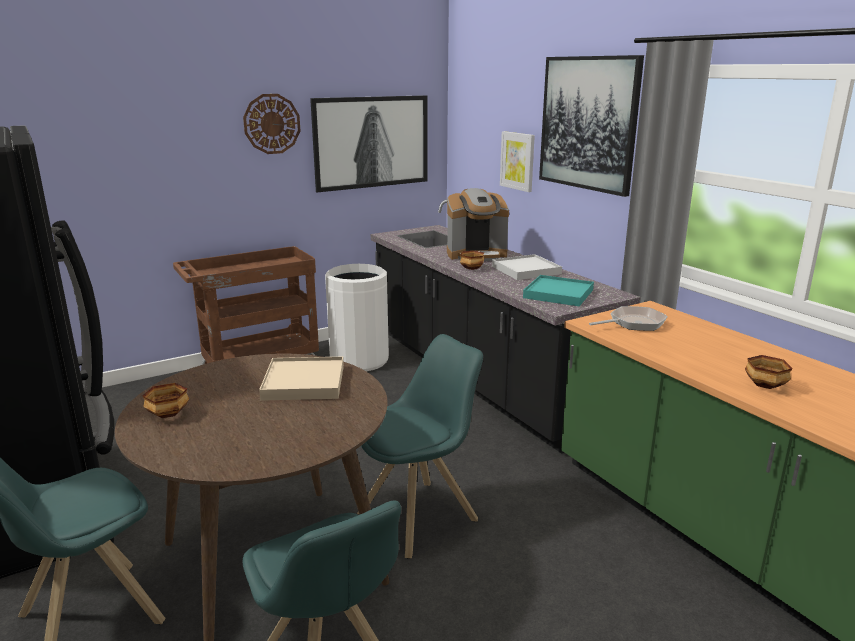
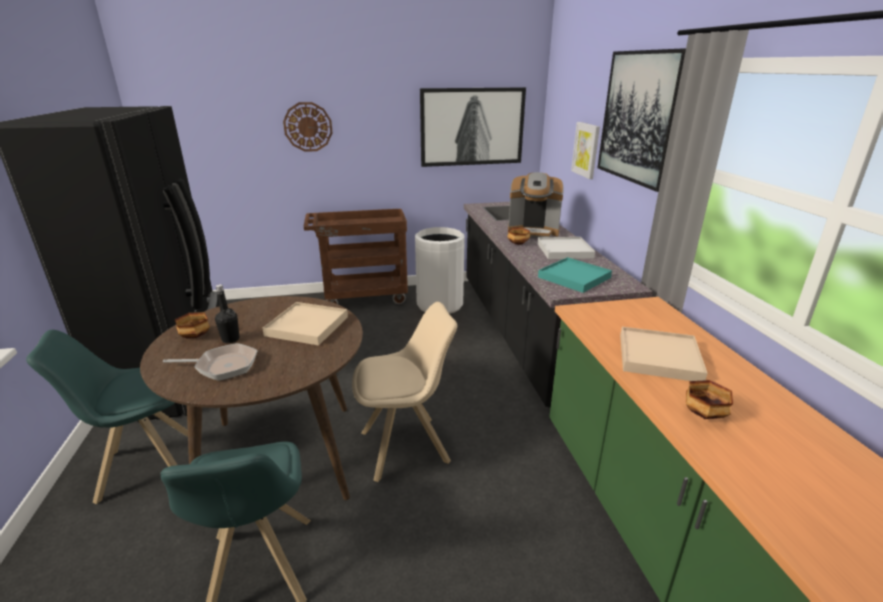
camera: 20 degrees right, 5 degrees up
wall clock [243,94,300,154] -> wall clock moved to [283,102,332,152]
turquoise chair [357,334,483,559] -> beige chair [352,302,457,482]
frying pan [589,306,668,331] -> frying pan moved to [163,343,258,381]
none -> black bottle [215,284,239,343]
none -> beige tray [620,327,707,381]

